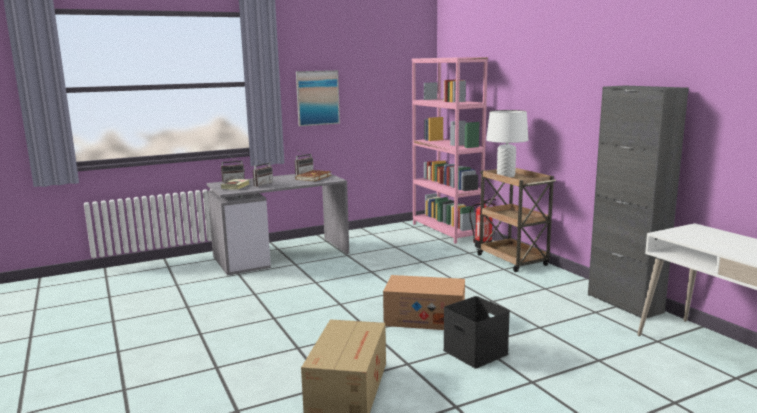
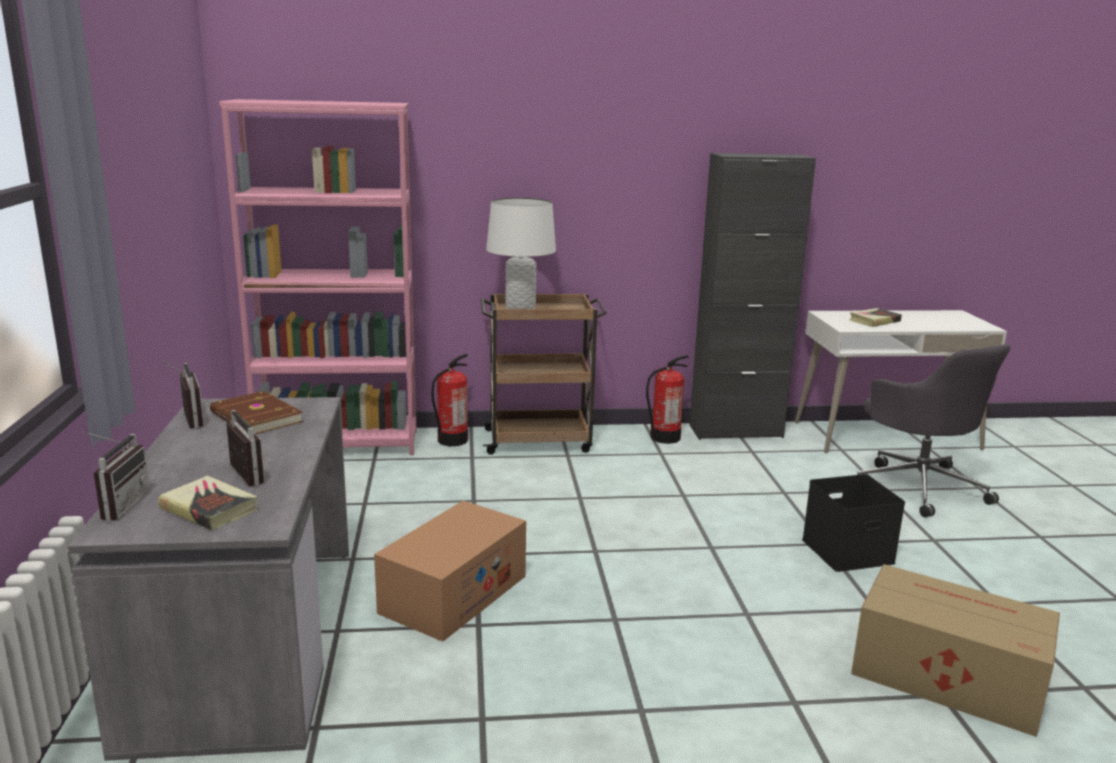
camera: 70 degrees left, 5 degrees up
picture [296,70,340,126] -> none
cardboard box [383,275,465,330] -> cardboard box moved to [374,501,526,642]
none -> fire extinguisher [646,355,689,444]
none -> book [850,308,902,327]
none -> grey office chair [857,344,1010,517]

